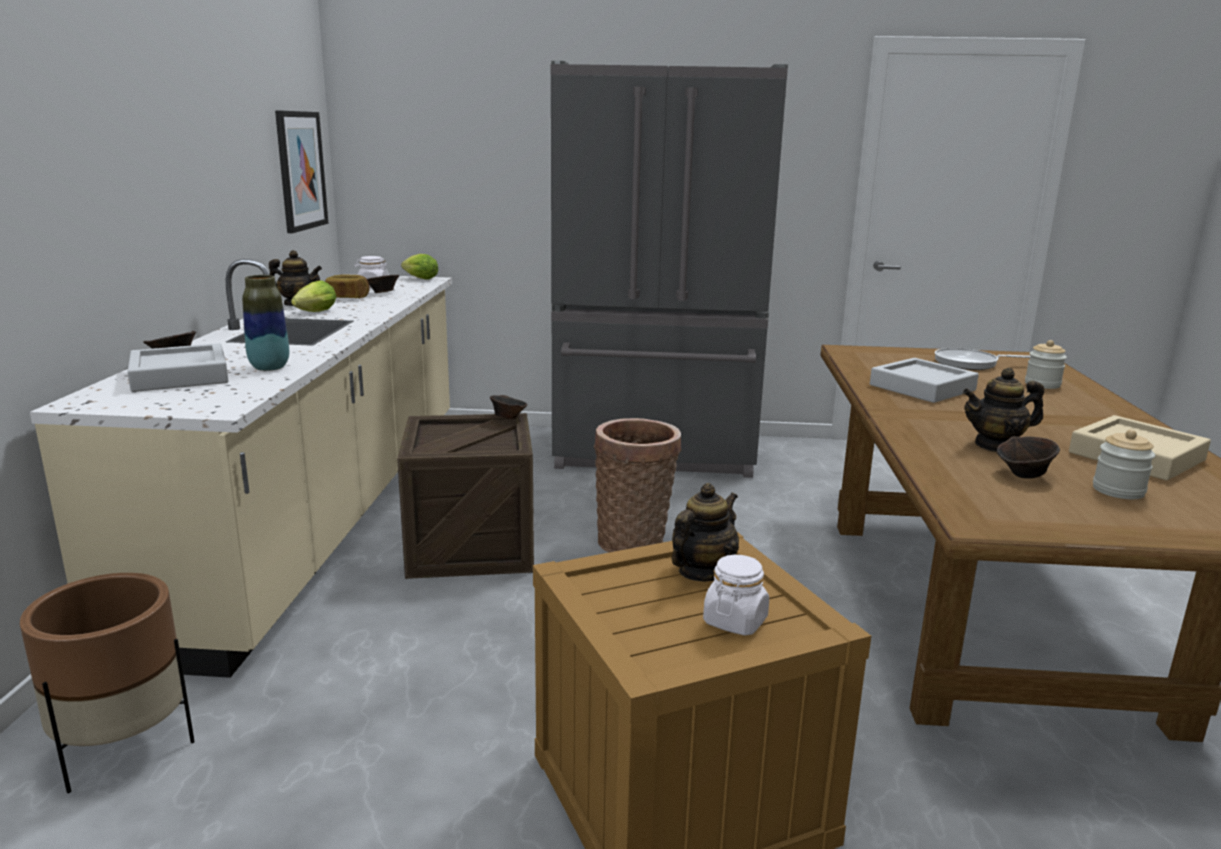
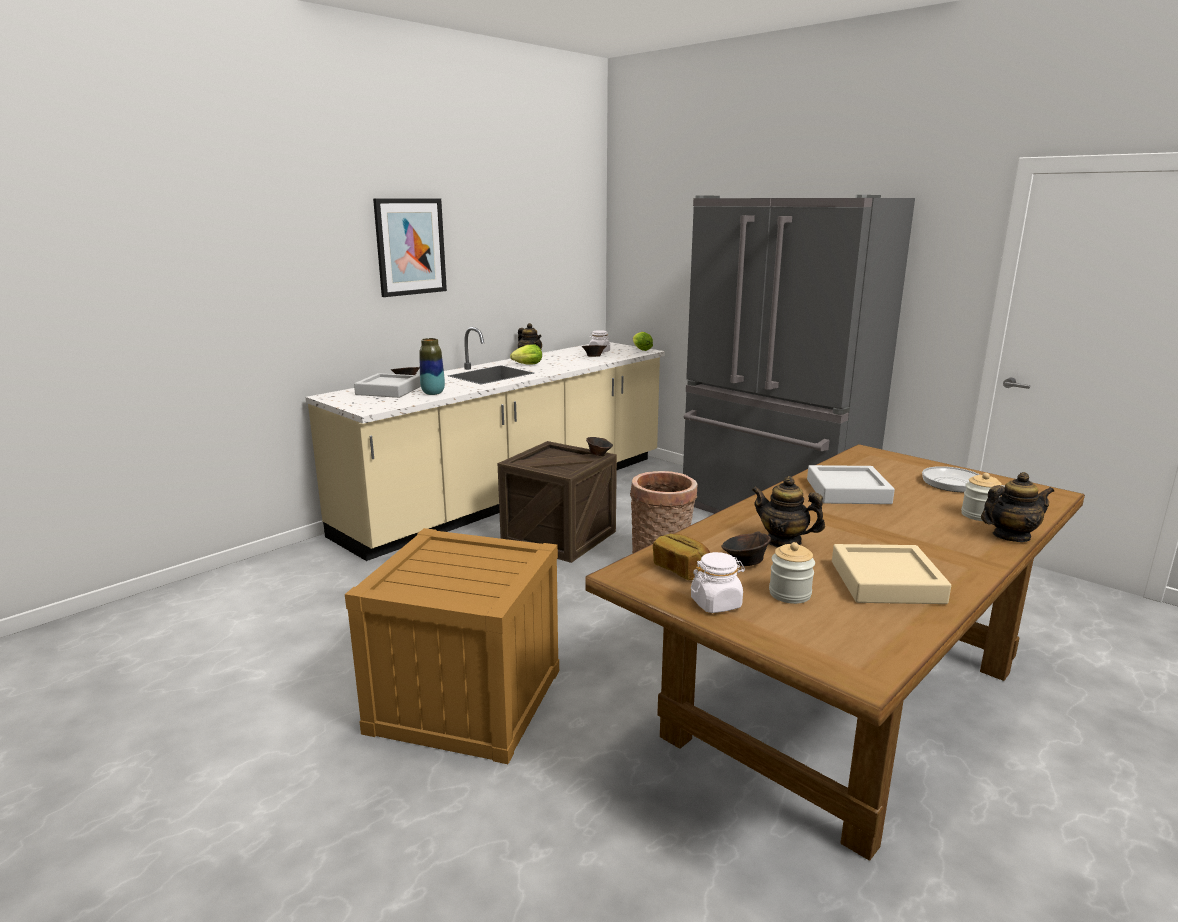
camera: 40 degrees right, 0 degrees up
brown planter [20,573,195,793] -> none
picture [275,110,328,233] -> picture moved to [373,198,447,297]
bread [325,274,370,298] -> bread moved to [653,534,710,580]
teapot [671,483,739,582] -> teapot moved to [981,472,1054,542]
white jar [703,555,769,636] -> white jar moved to [691,552,745,613]

